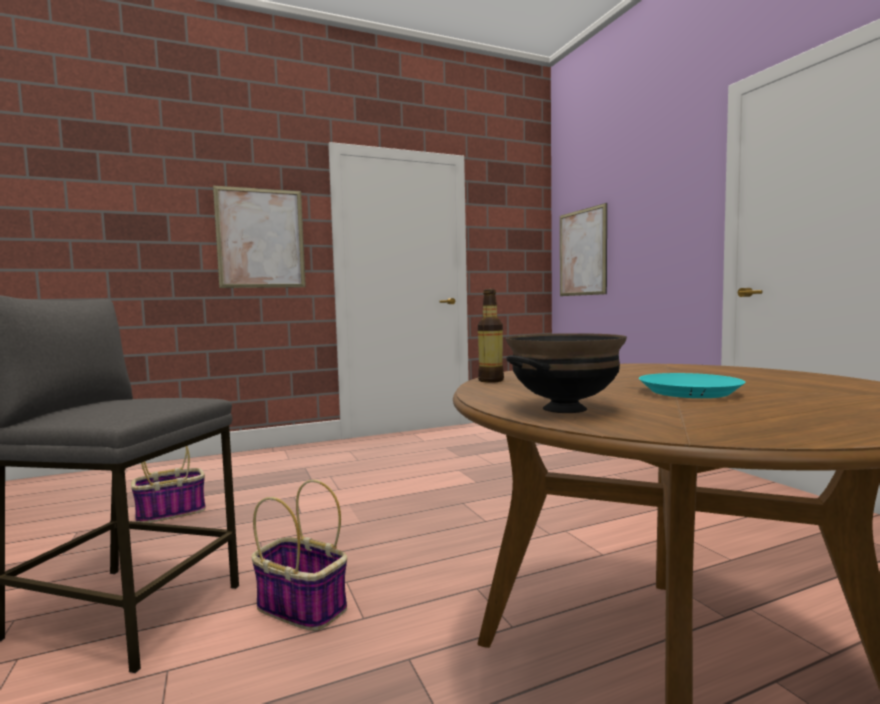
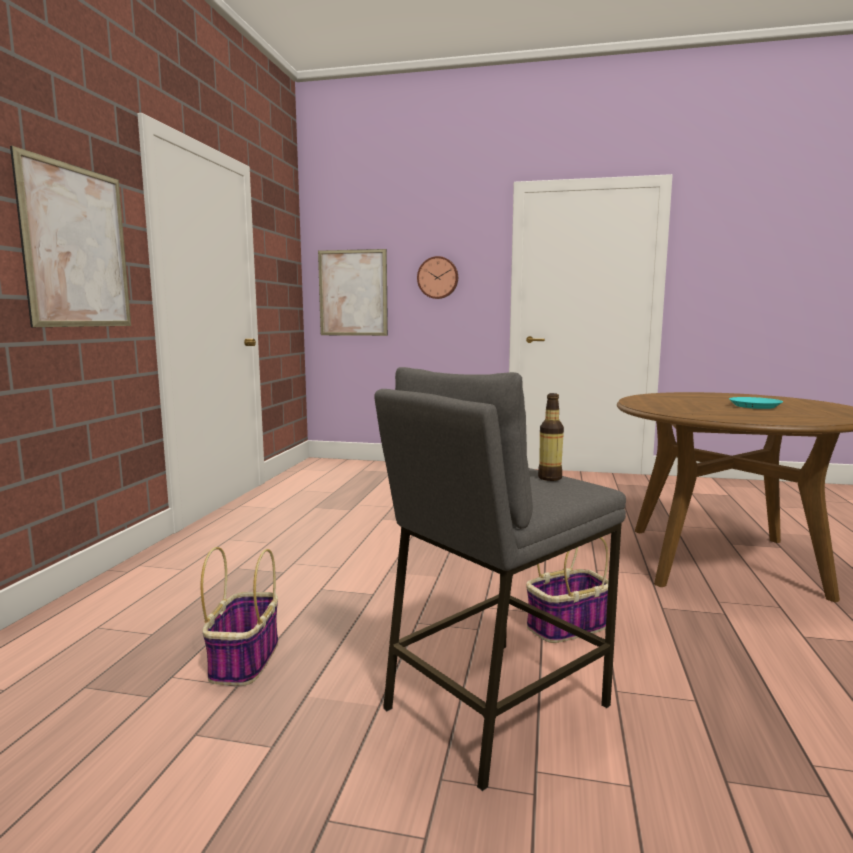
camera: 55 degrees left, 5 degrees up
bottle [478,289,504,383] -> bottle moved to [538,393,564,481]
black bowl [506,333,627,413] -> none
none -> wall clock [417,256,458,299]

